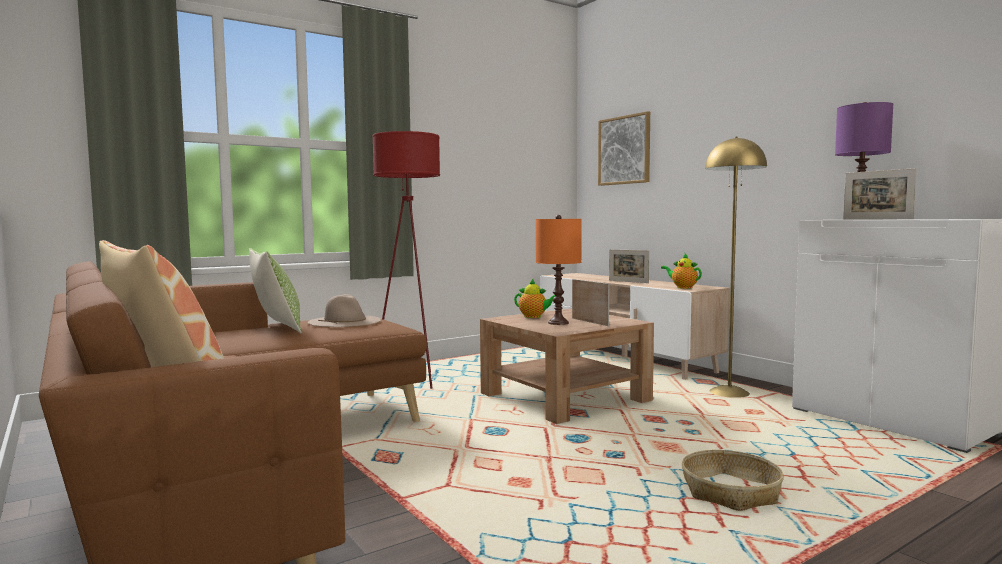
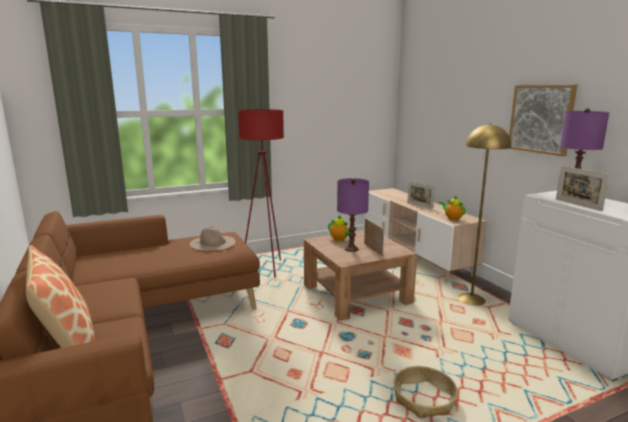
camera: 10 degrees right, 10 degrees up
pillow [249,248,302,333] -> none
orange table lamp [535,215,582,325] -> purple table lamp [337,178,369,252]
picture [598,111,650,186] -> picture moved to [509,85,577,156]

